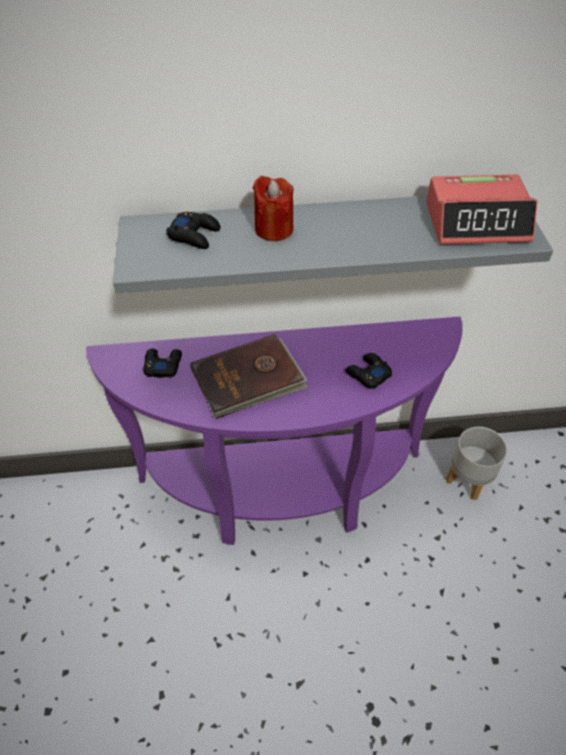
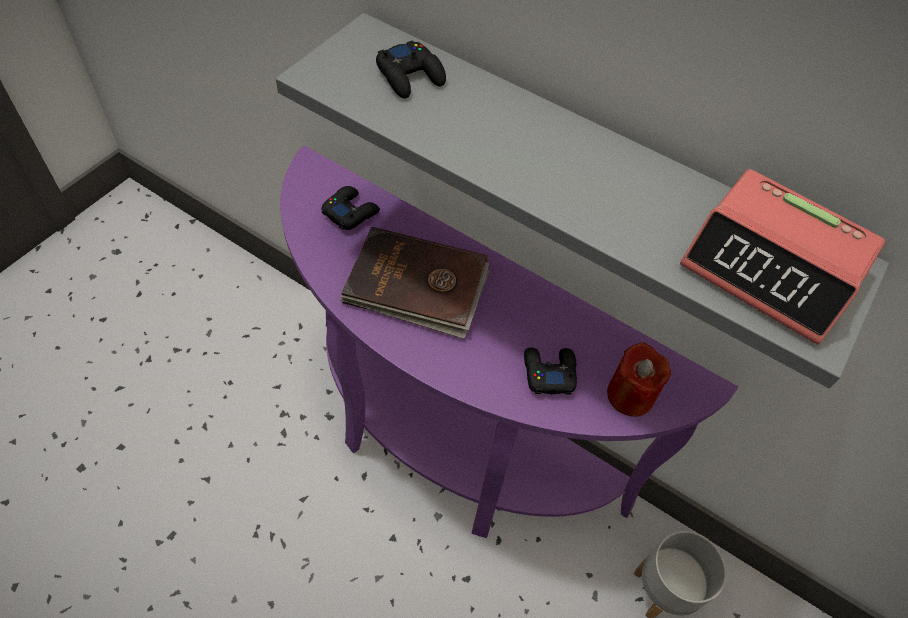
camera: 35 degrees right, 5 degrees up
red candle [253,176,294,241] -> red candle moved to [607,342,671,417]

